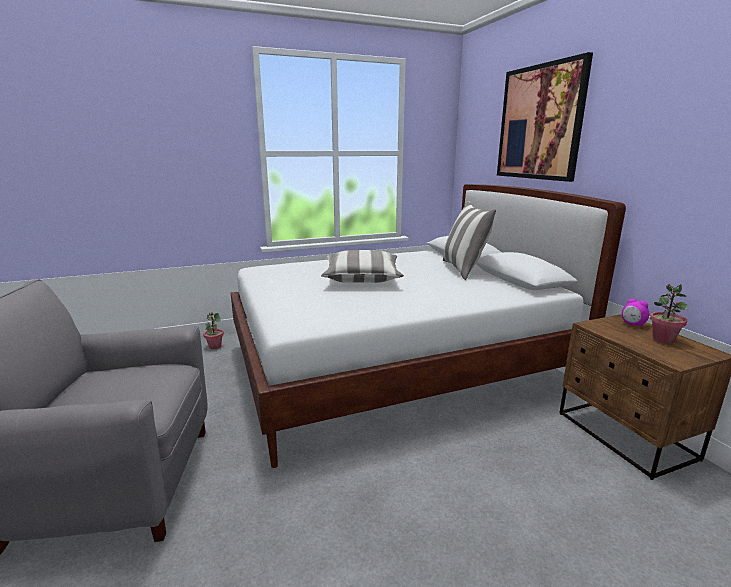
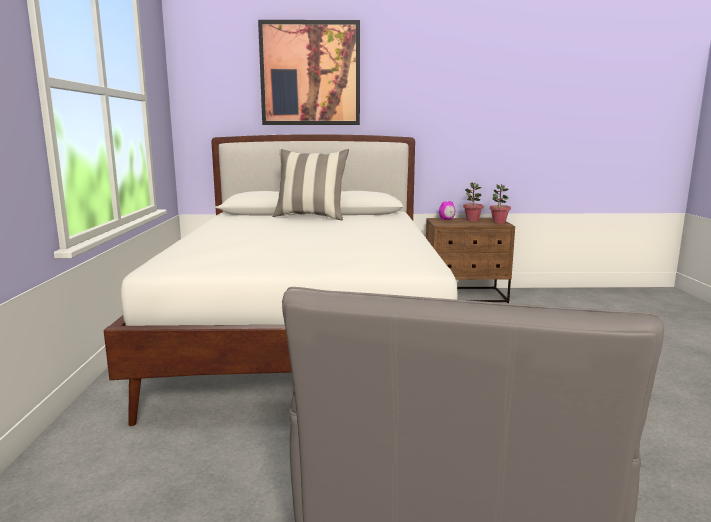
camera: 70 degrees left, 5 degrees down
potted plant [203,312,224,349] -> potted plant moved to [490,184,511,224]
pillow [321,250,404,283] -> none

